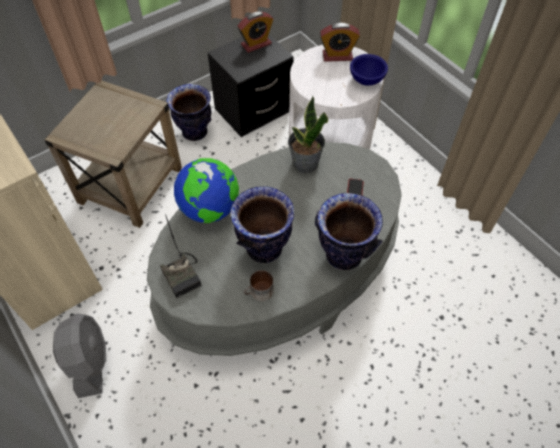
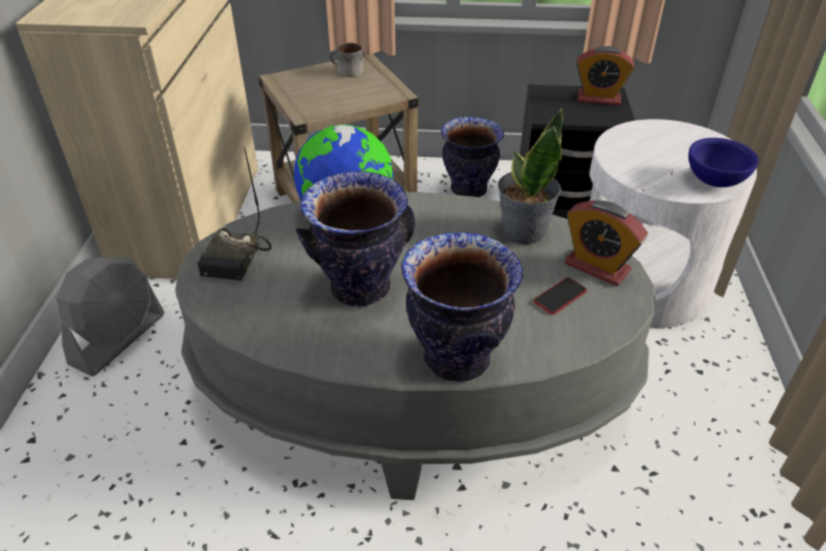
camera: 40 degrees right, 15 degrees down
mug [244,270,274,301] -> mug moved to [330,43,363,77]
alarm clock [320,23,360,62] -> alarm clock moved to [564,200,648,286]

